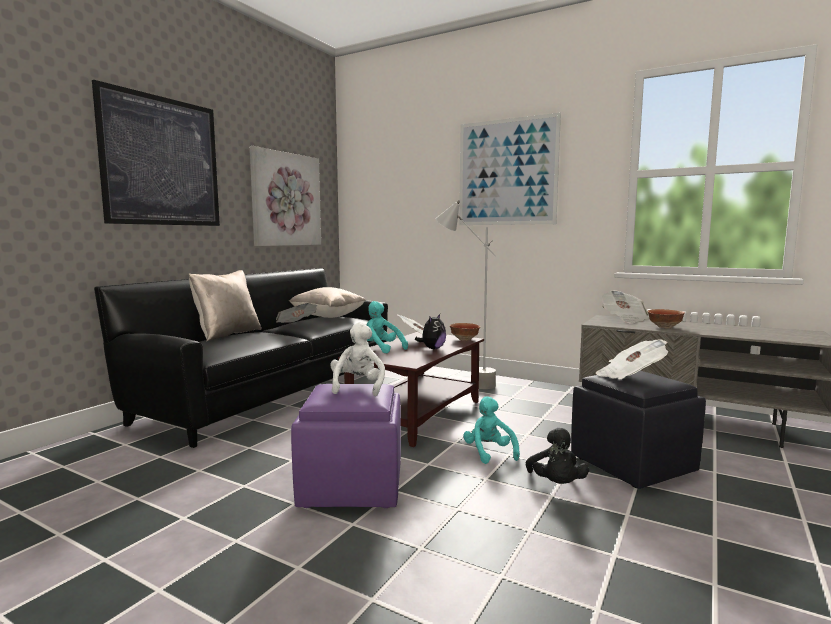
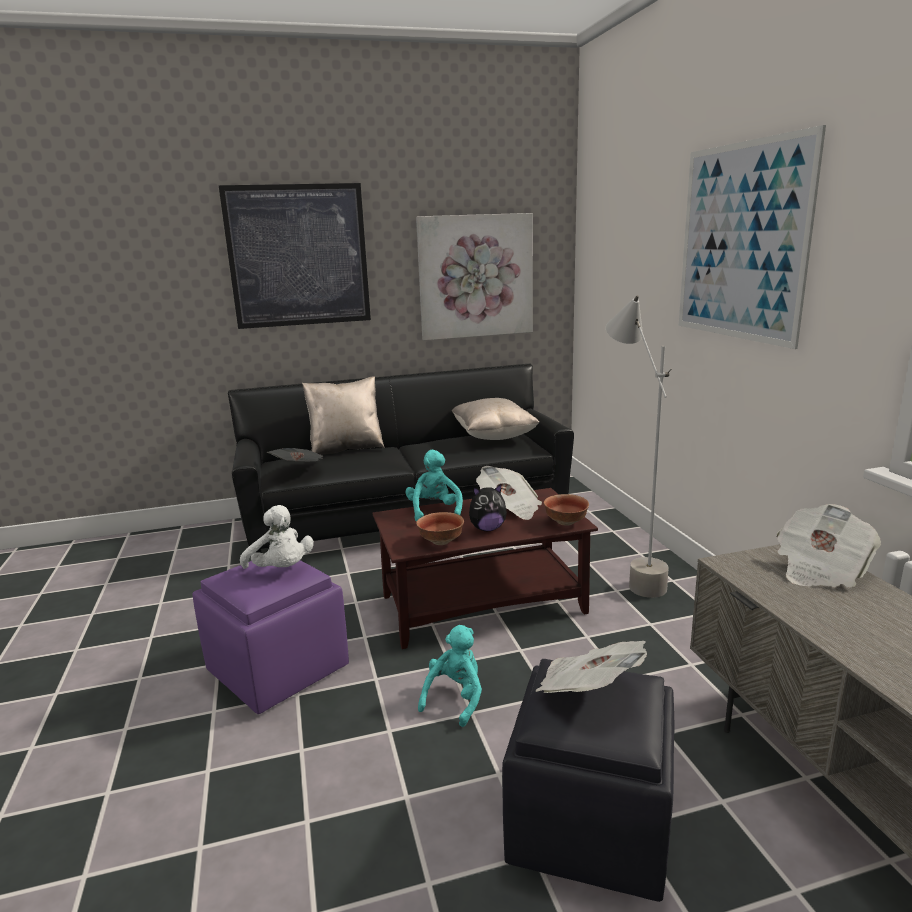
camera: 45 degrees right, 10 degrees up
newspaper [276,303,317,323] -> newspaper moved to [266,448,324,461]
white plush toy [330,322,385,396] -> white plush toy turned 90 degrees clockwise [240,505,314,569]
black plush toy [526,428,589,484] -> none
bowl [647,309,685,328] -> bowl moved to [416,512,464,545]

